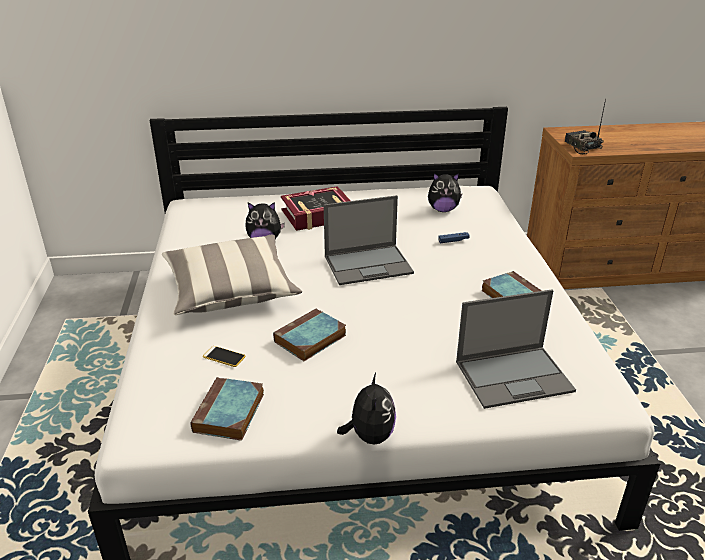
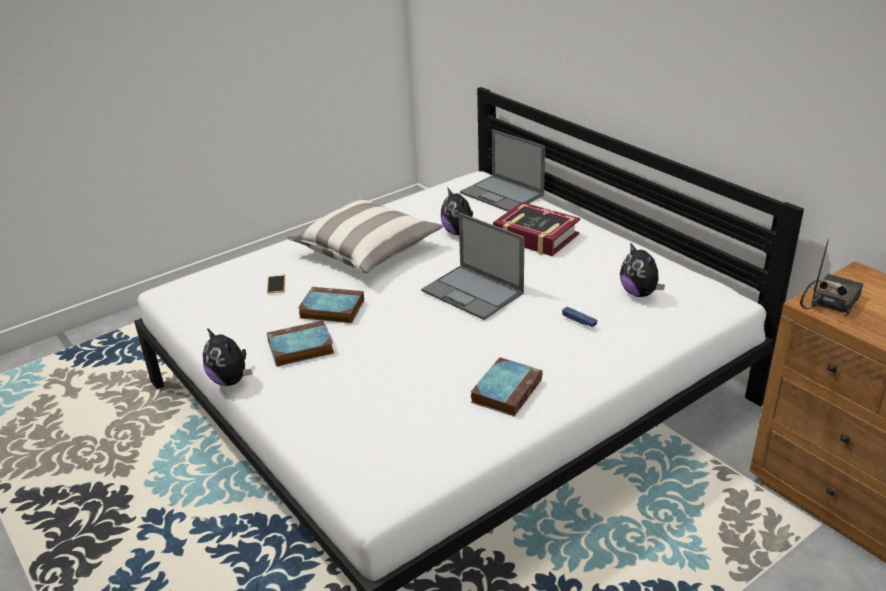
camera: 60 degrees right, 0 degrees up
book [190,377,264,441] -> book moved to [267,320,334,367]
plush toy [337,373,396,444] -> plush toy turned 75 degrees clockwise [203,328,252,386]
laptop [456,289,576,409] -> laptop moved to [460,129,545,212]

